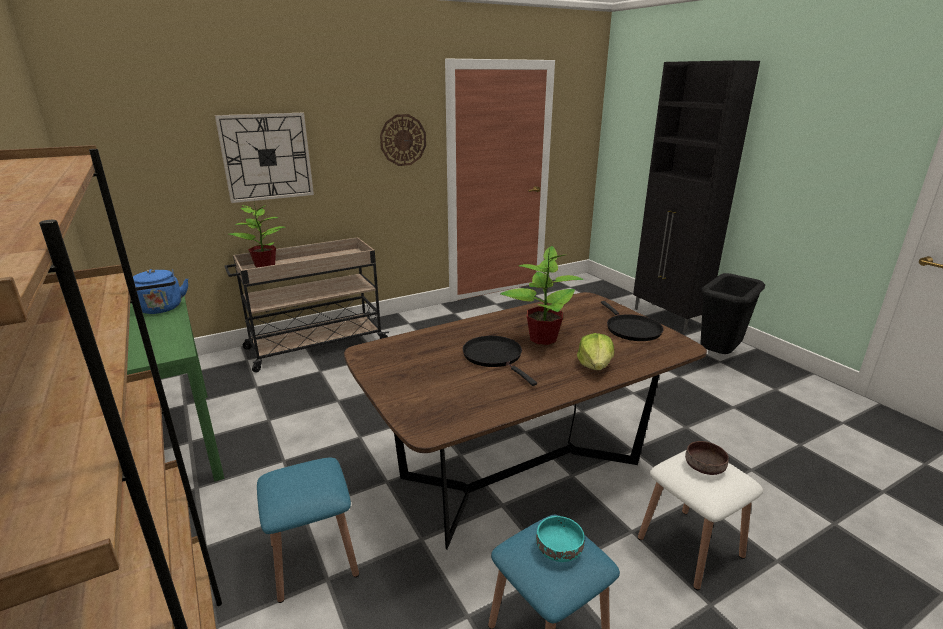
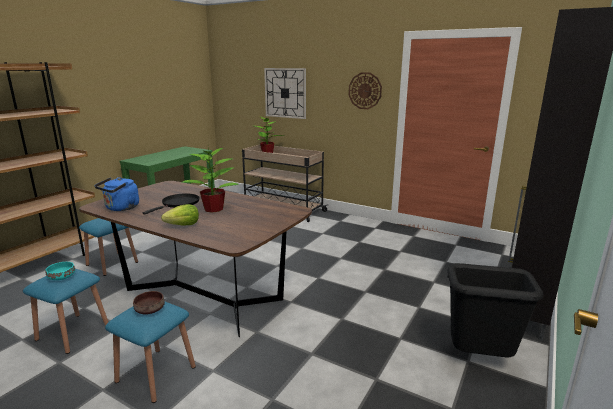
camera: 60 degrees right, 5 degrees down
blue kettle [133,269,188,314] -> blue kettle moved to [94,177,139,211]
black frying pan [601,301,663,341] -> none
white stool [638,450,763,590] -> blue stool [105,302,196,403]

